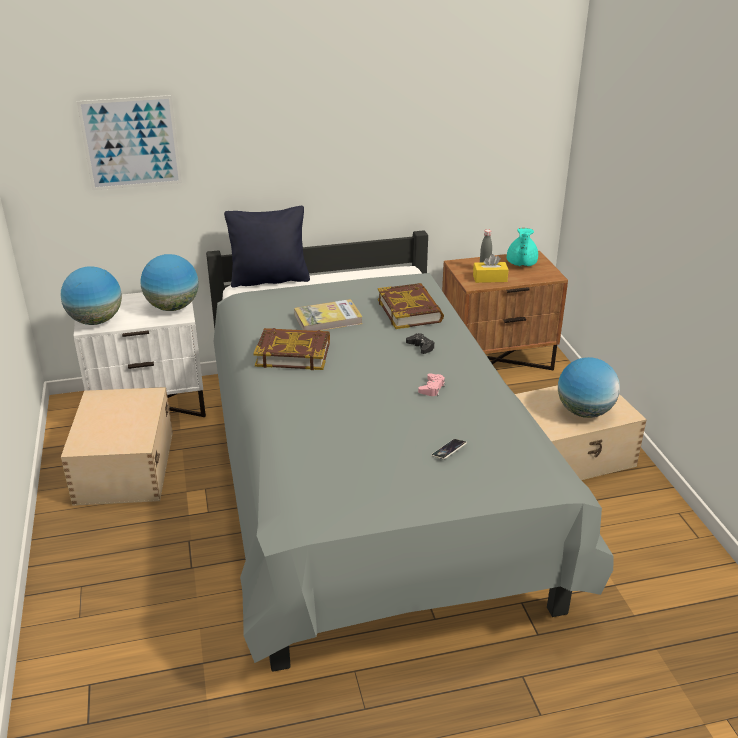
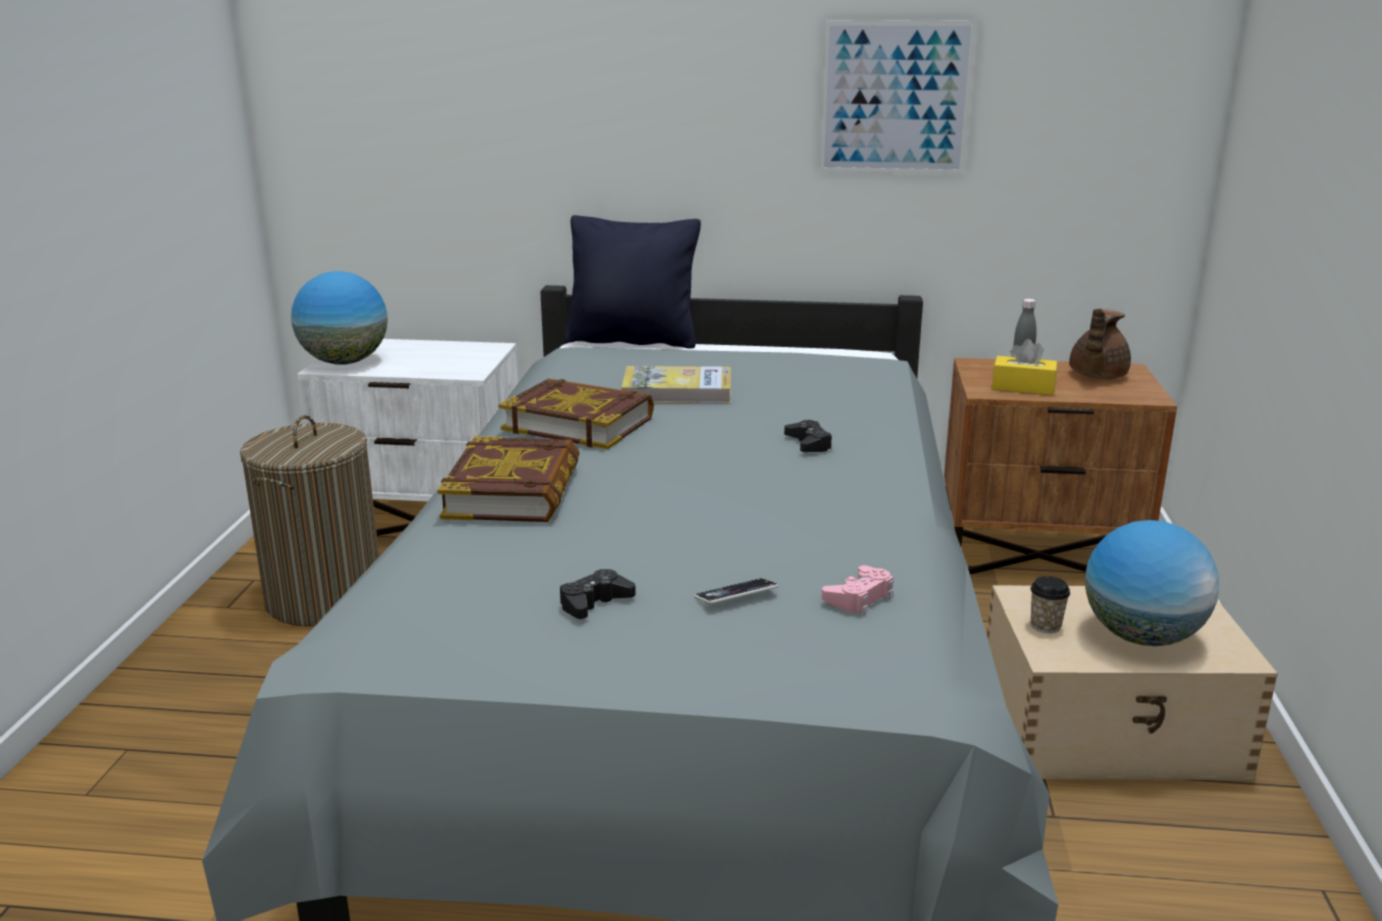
camera: 20 degrees right, 10 degrees down
beige storage box [61,387,173,506] -> laundry basket [240,415,379,627]
picture [77,95,182,190] -> picture moved to [819,20,977,174]
globe [140,254,199,311] -> none
book [378,283,444,329] -> book moved to [438,436,579,522]
pink game controller [418,373,445,396] -> pink game controller moved to [822,565,893,615]
turquoise teapot [507,228,538,267] -> brown teapot [1069,309,1131,379]
none -> black game controller [560,569,636,619]
none -> cup [1030,576,1070,633]

